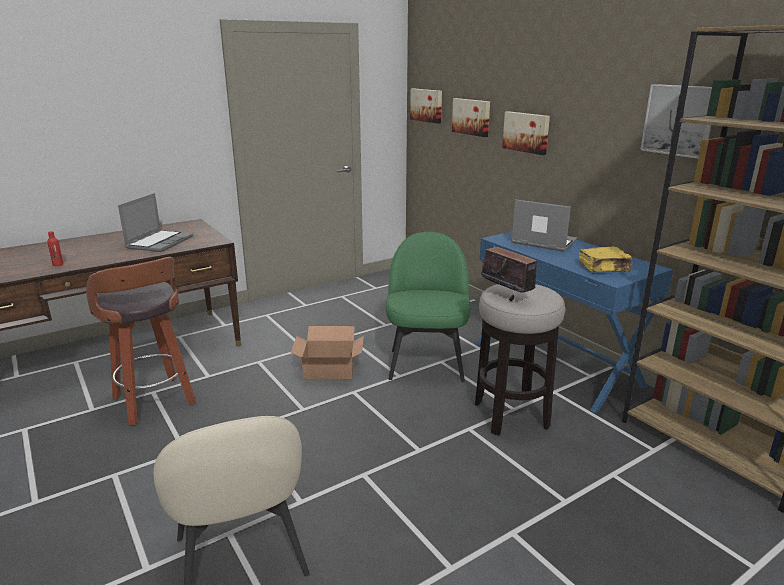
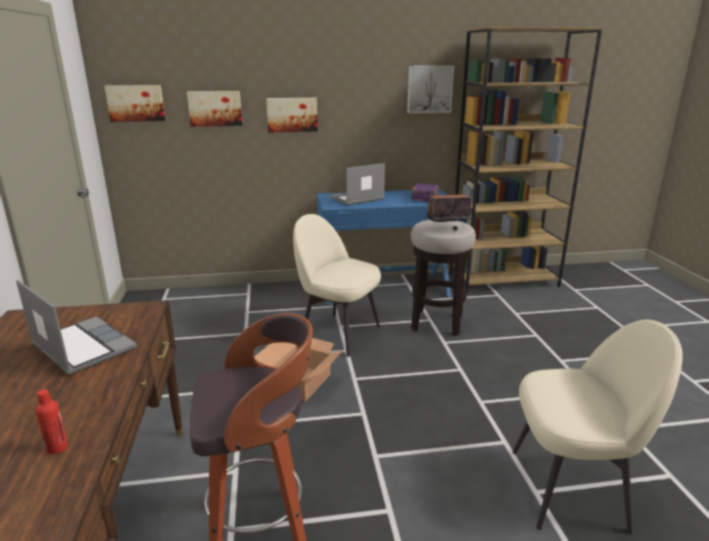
camera: 65 degrees left, 0 degrees up
green chair [386,232,471,382] -> beige chair [293,214,381,357]
yellow book [579,246,632,272] -> purple book [411,183,439,202]

